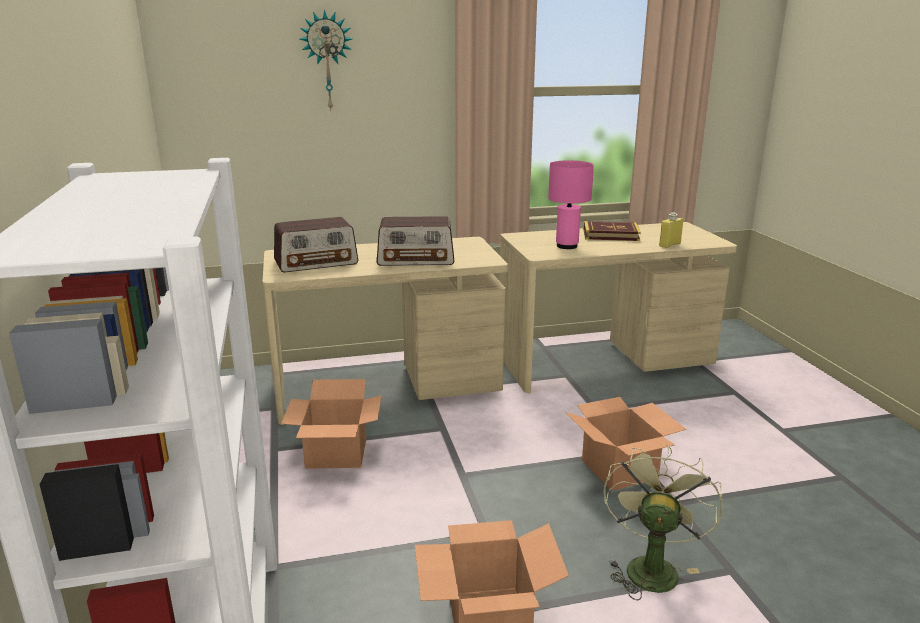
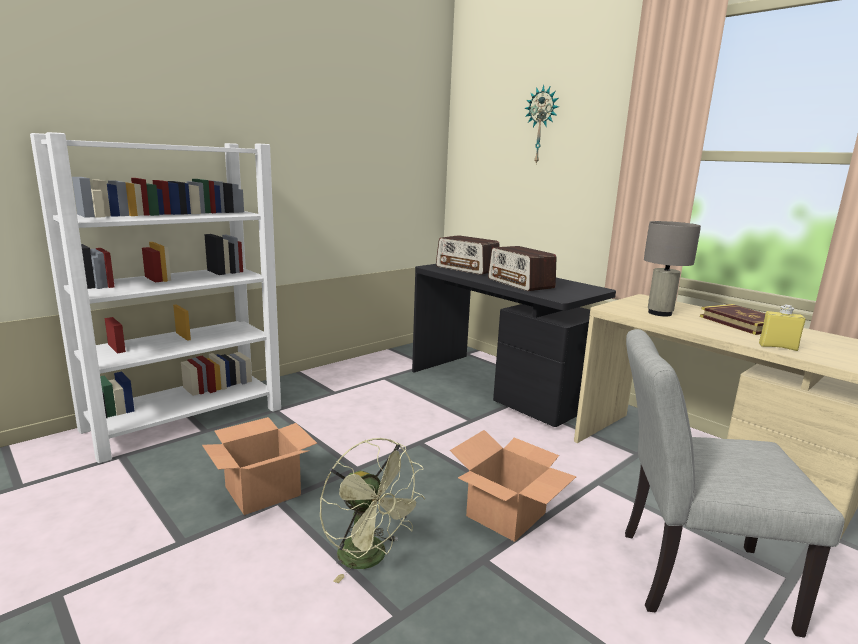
camera: 60 degrees right, 5 degrees down
beige desk [263,237,508,425] -> black desk [412,264,616,427]
cardboard box [281,379,382,469] -> none
pink table lamp [548,160,594,249] -> grey table lamp [644,221,701,316]
green fan [603,444,723,600] -> green fan turned 60 degrees clockwise [320,438,425,583]
none -> grey chair [625,329,845,638]

